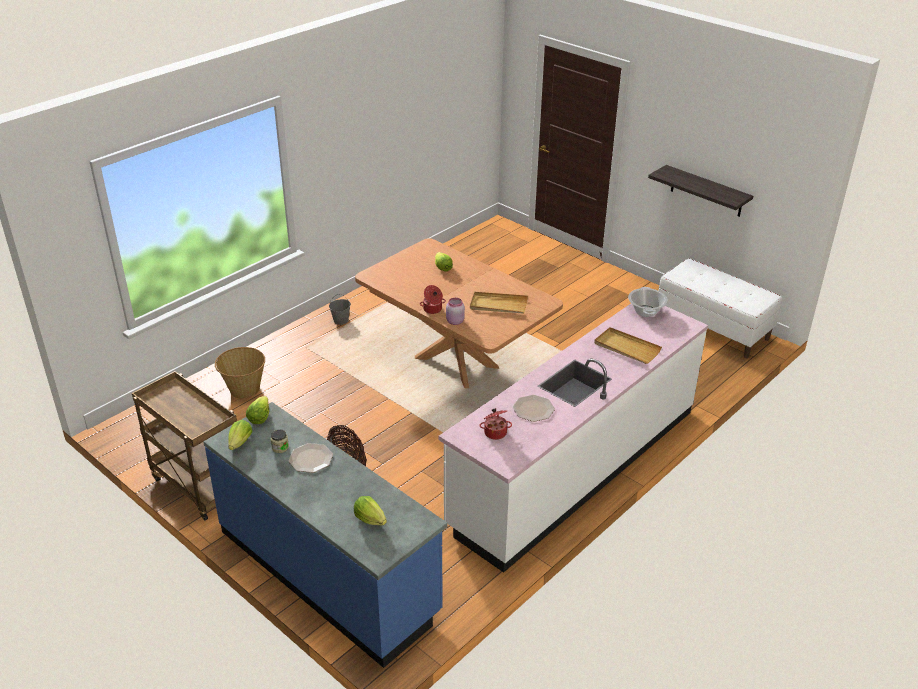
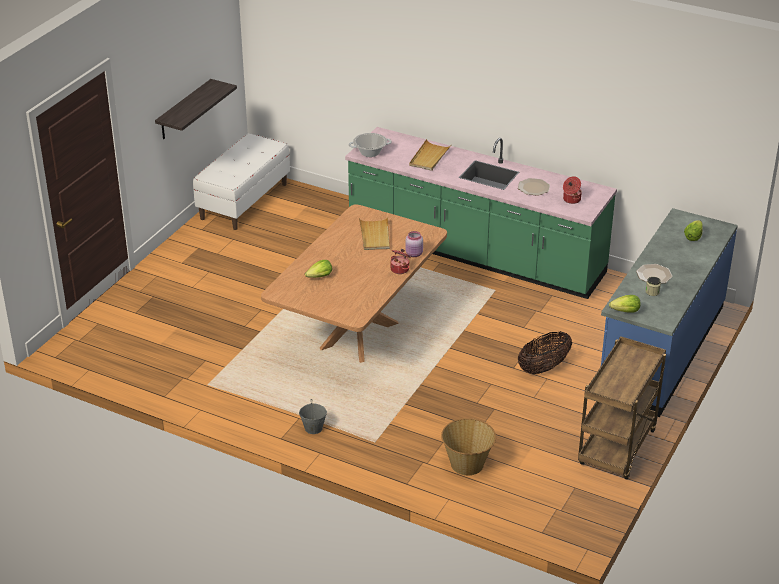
camera: 105 degrees left, 0 degrees up
lettuce [228,420,253,450] -> none
white counter [439,303,708,573] -> green counter [345,127,617,299]

